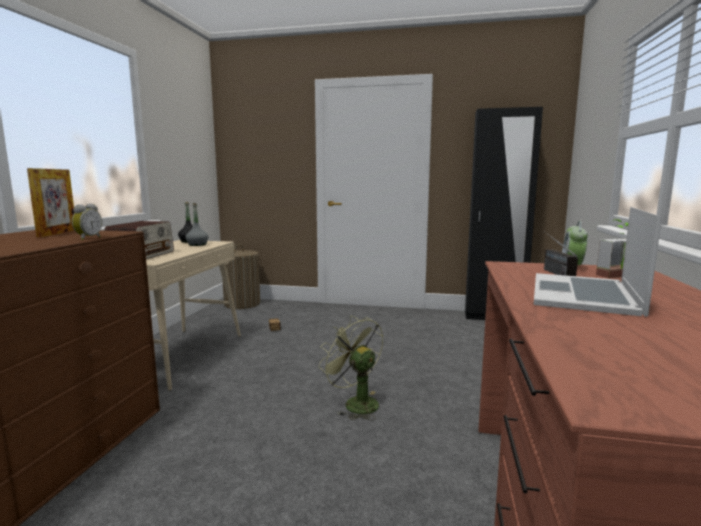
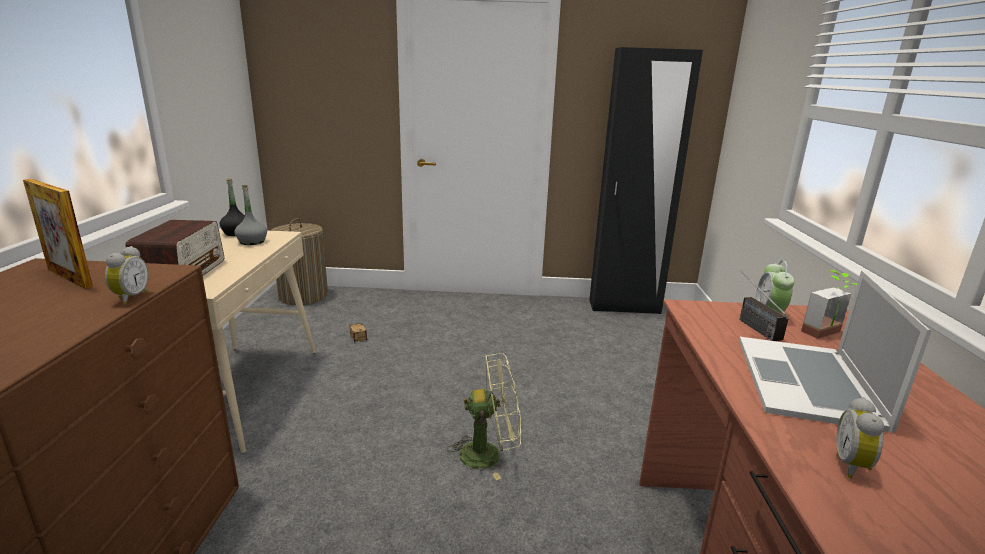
camera: 10 degrees left, 10 degrees up
picture frame [27,168,75,237] -> picture frame turned 135 degrees clockwise [23,179,93,289]
green fan [319,316,383,421] -> green fan turned 135 degrees clockwise [447,353,521,480]
none -> alarm clock [836,397,884,479]

